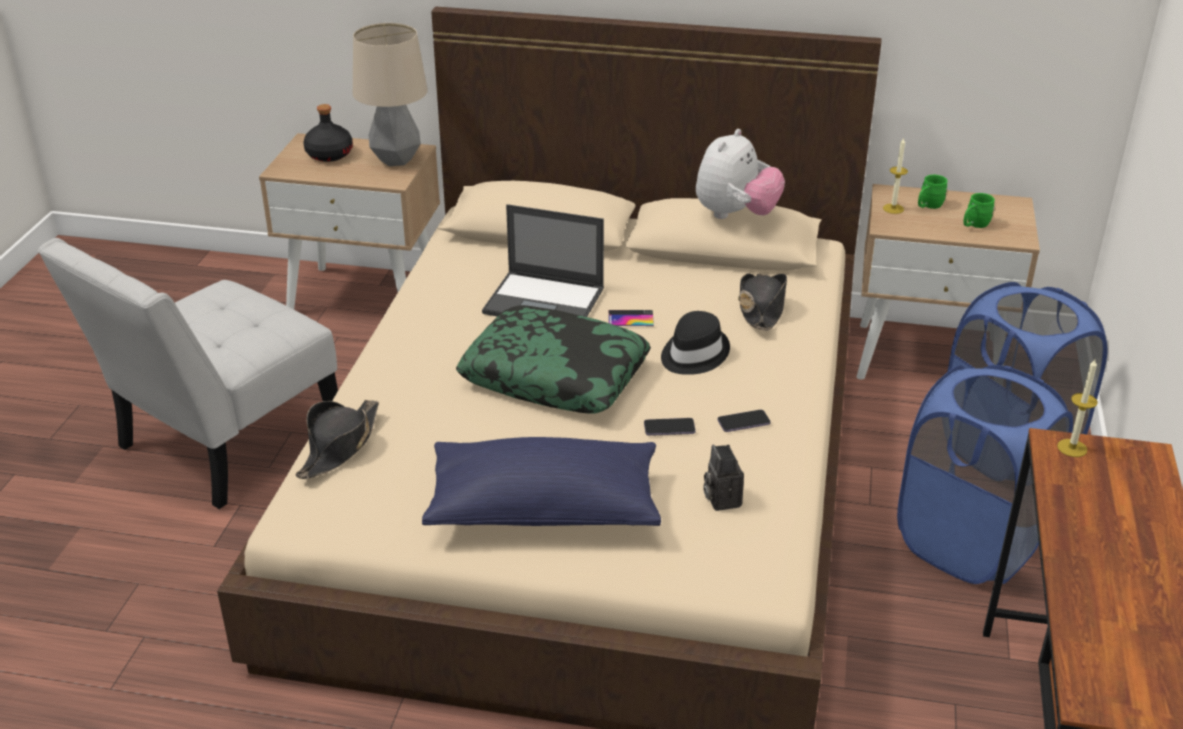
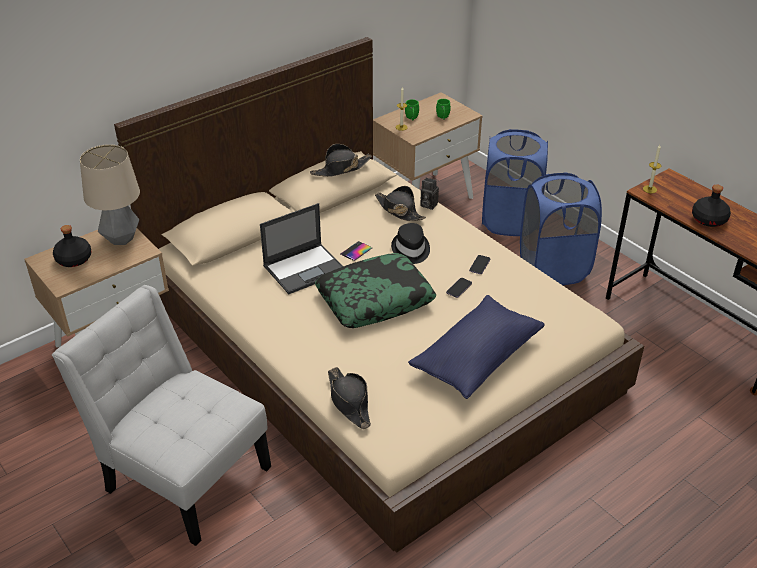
camera: 50 degrees left, 5 degrees up
white chair [38,238,338,509] -> white chair turned 135 degrees clockwise [52,285,271,546]
plush toy [696,129,785,219] -> black hat [310,144,372,177]
camera [703,444,744,511] -> camera moved to [420,177,439,210]
none -> black bottle [692,184,731,227]

